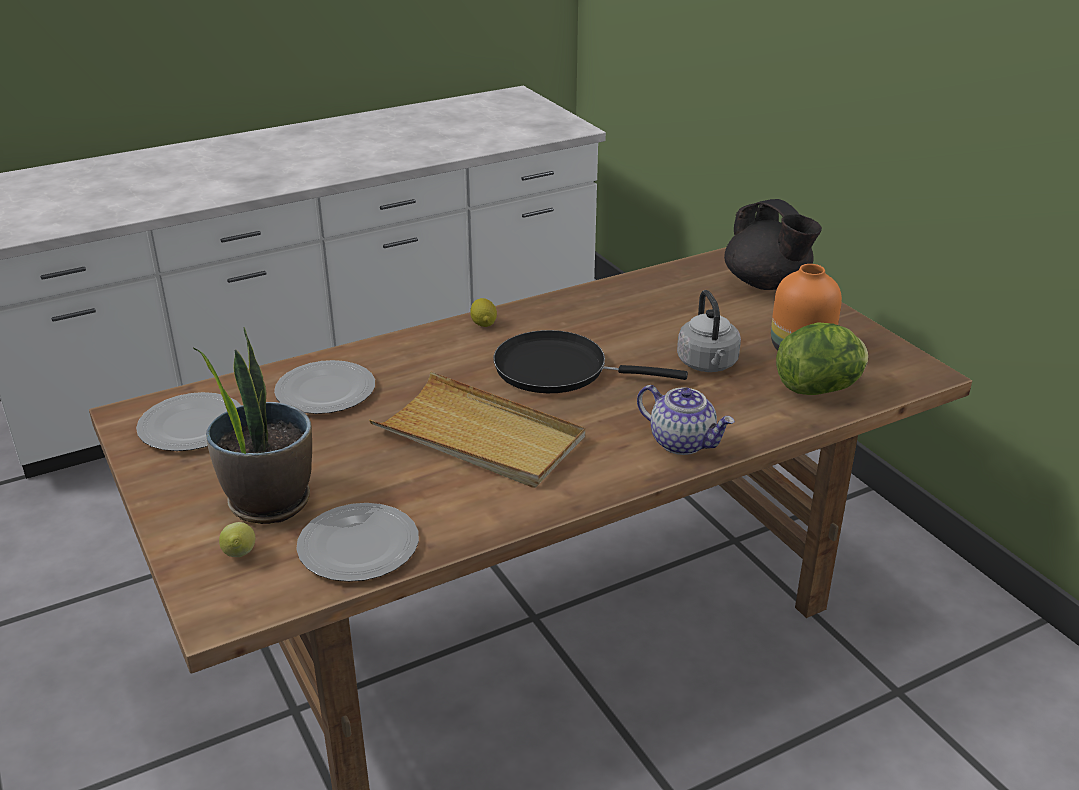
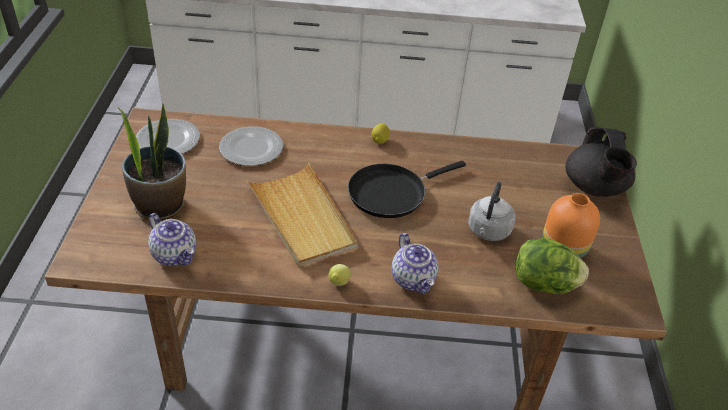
camera: 30 degrees right, 10 degrees up
lemon [219,522,255,557] -> lemon moved to [328,264,351,286]
plate [296,503,419,582] -> teapot [148,213,196,266]
black frying pan [493,330,688,393] -> black frying pan turned 75 degrees counterclockwise [348,161,466,218]

